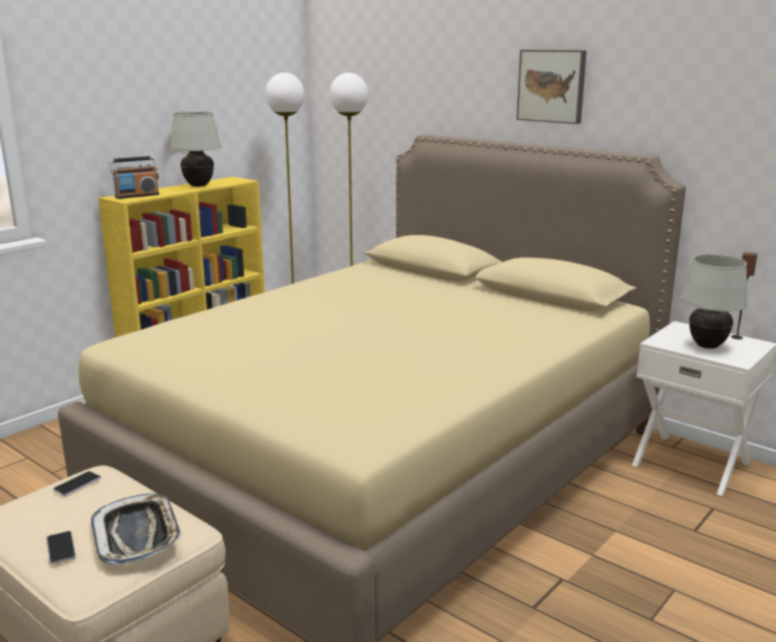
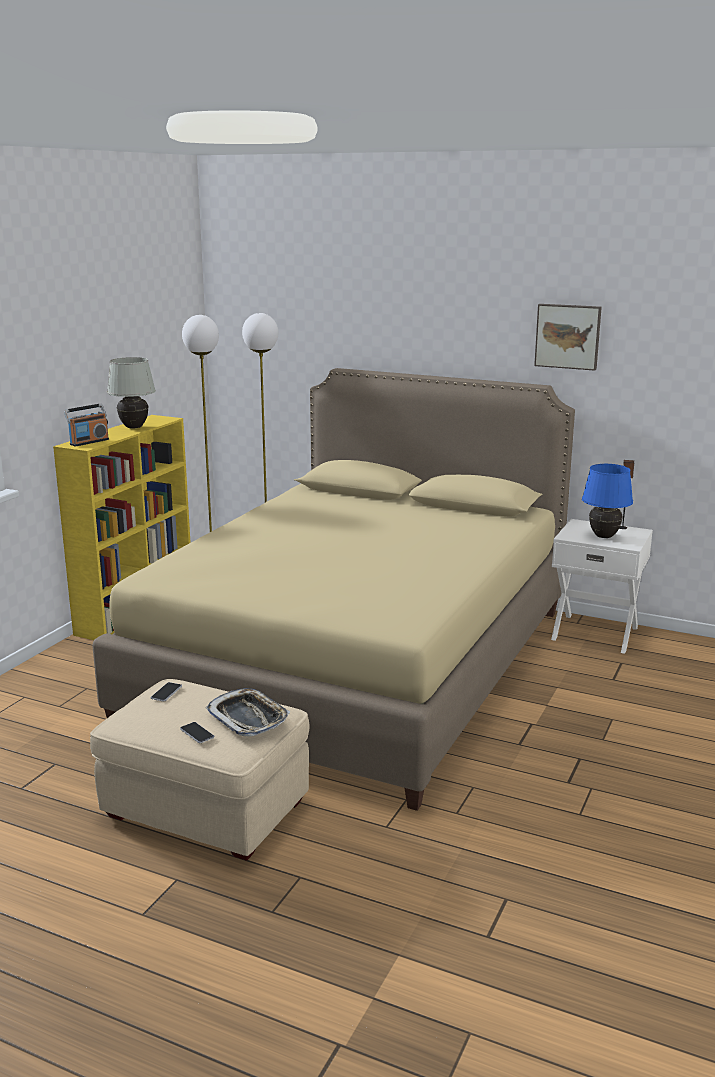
camera: 15 degrees left, 0 degrees up
picture [517,50,587,124] -> picture moved to [534,304,602,371]
white table lamp [680,254,748,349] -> blue table lamp [582,464,633,538]

